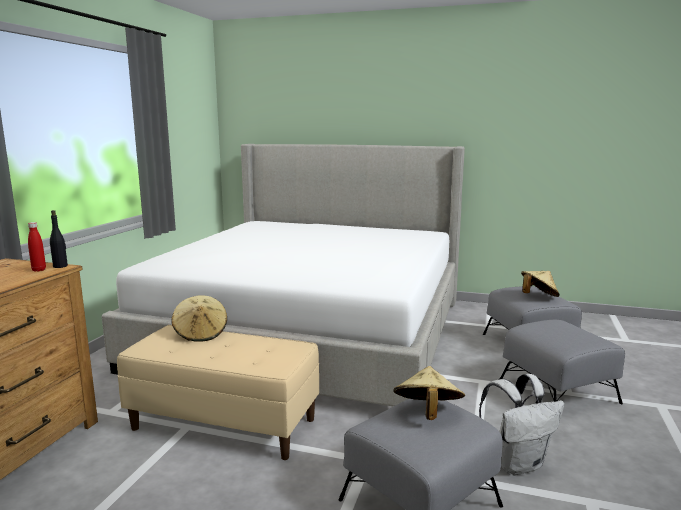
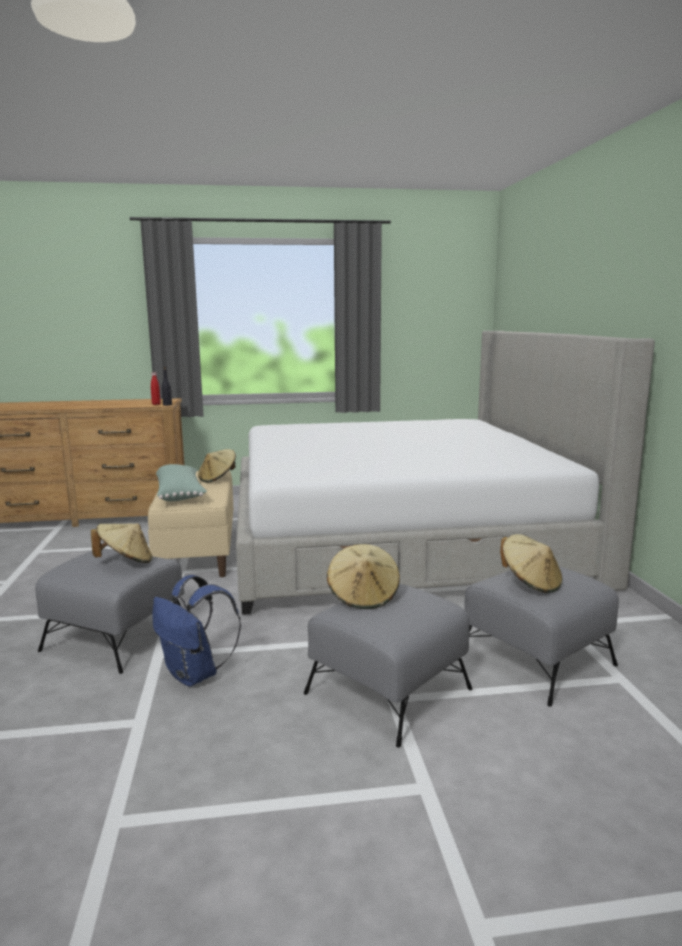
camera: 65 degrees right, 0 degrees up
white backpack [479,374,564,476] -> blue backpack [153,575,241,687]
none -> green pillow [156,464,207,501]
none -> beige hat [327,544,400,609]

